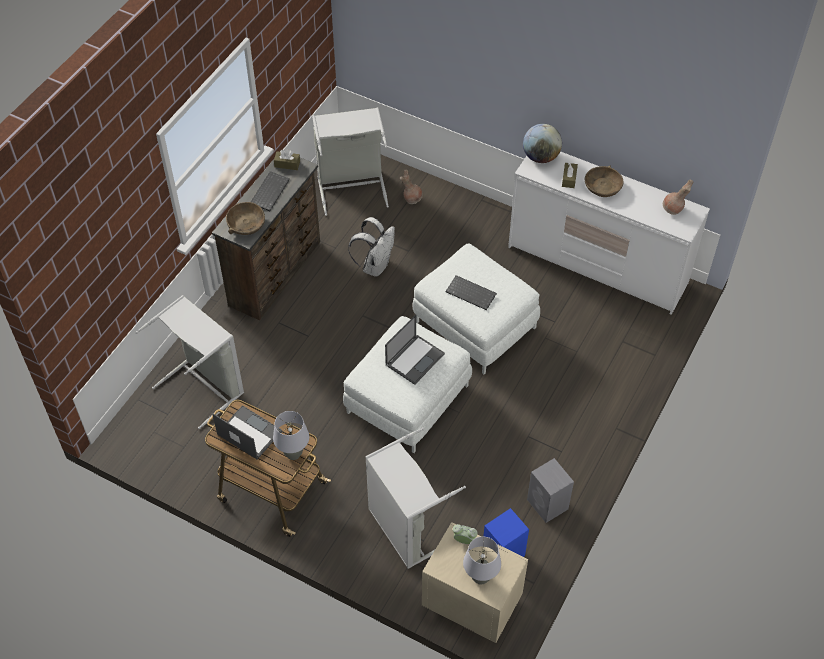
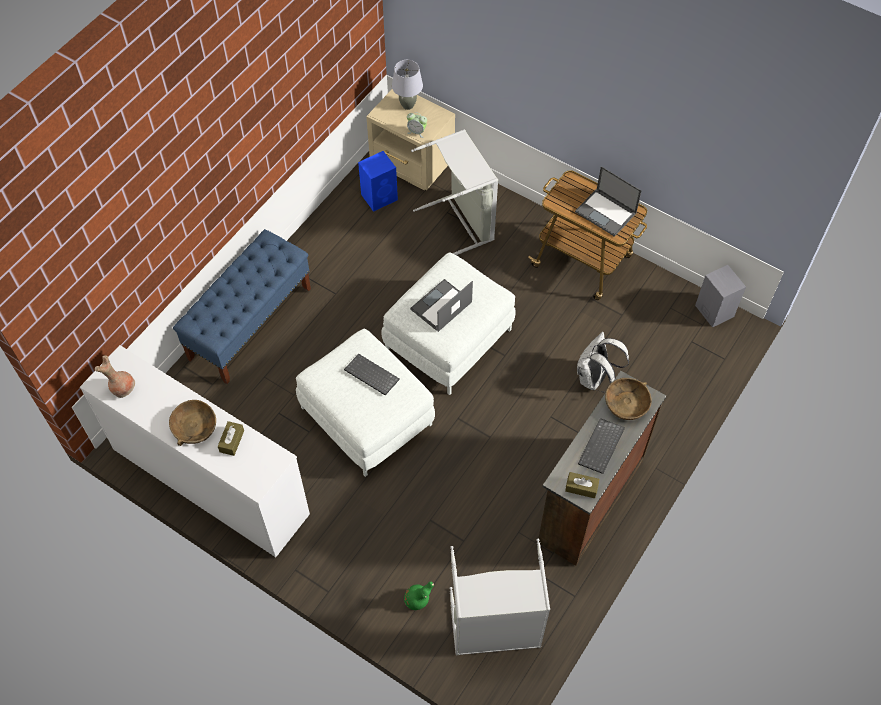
camera: 175 degrees left, 5 degrees up
grey laundry basket [135,295,244,429] -> none
grey table lamp [273,411,309,460] -> none
white backpack [348,217,395,277] -> white backpack moved to [577,331,629,392]
brown vase [400,170,423,204] -> green vase [404,582,434,610]
globe [523,124,562,163] -> none
grey speaker [527,458,574,523] -> grey speaker moved to [695,265,746,328]
none -> blue bench [173,229,311,384]

